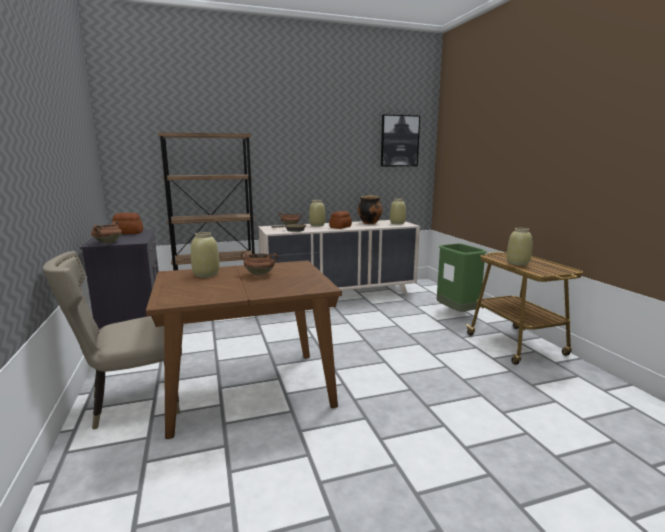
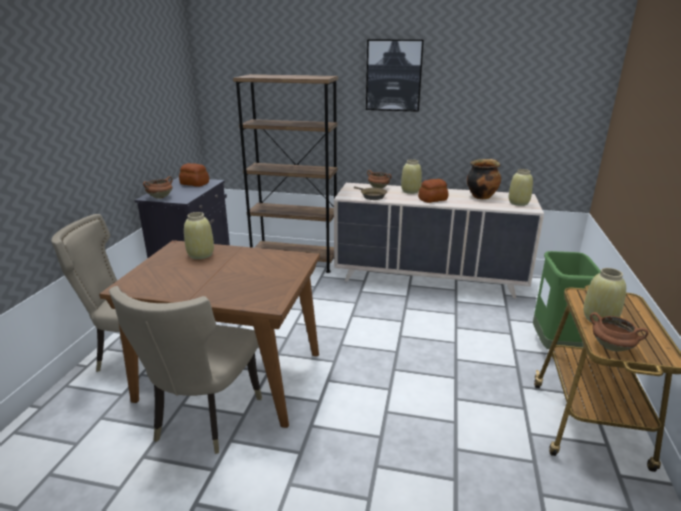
camera: 30 degrees right, 10 degrees up
brown cooking pot [240,251,278,276] -> brown cooking pot moved to [590,312,649,352]
picture [381,115,420,166] -> picture moved to [366,39,424,112]
none -> beige chair [109,286,262,454]

